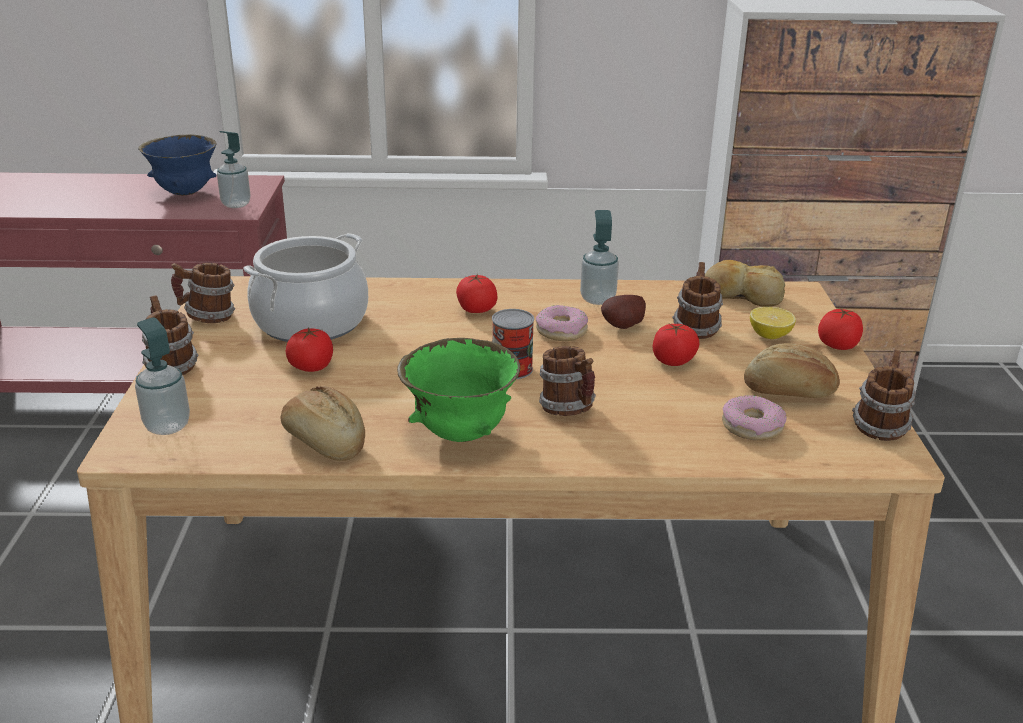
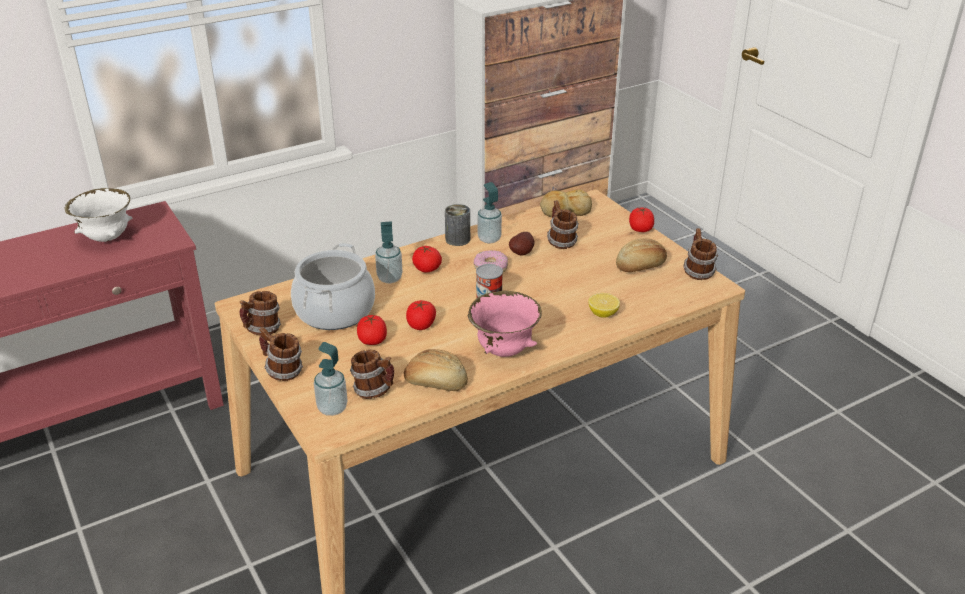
camera: 30 degrees left, 5 degrees up
blue bowl [138,134,217,195] -> white bowl [64,188,132,242]
soap dispenser [217,131,251,208] -> soap dispenser moved to [375,221,403,283]
green bowl [397,338,520,442] -> pink bowl [468,291,542,357]
mug [539,346,596,416] -> mug moved to [350,349,394,399]
tomato [653,324,700,366] -> tomato moved to [406,300,436,330]
donut [722,395,787,440] -> none
lemon [750,307,796,339] -> lemon moved to [588,293,620,318]
none -> can [445,204,470,246]

